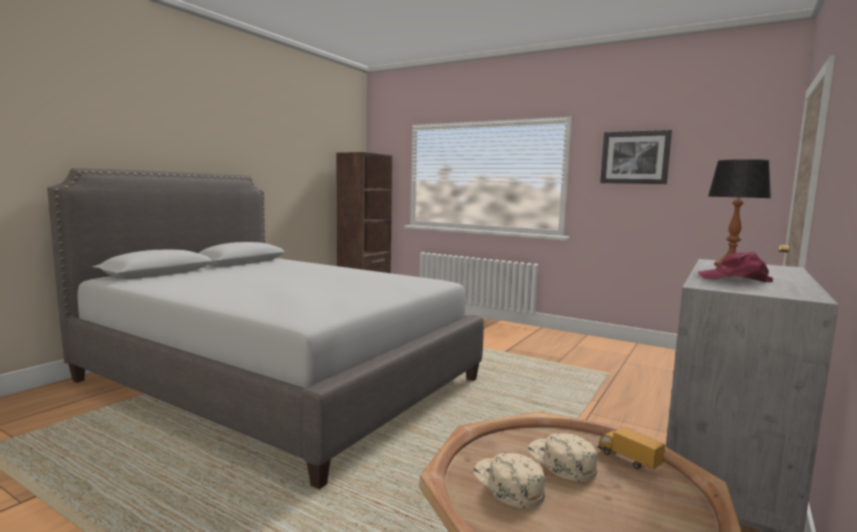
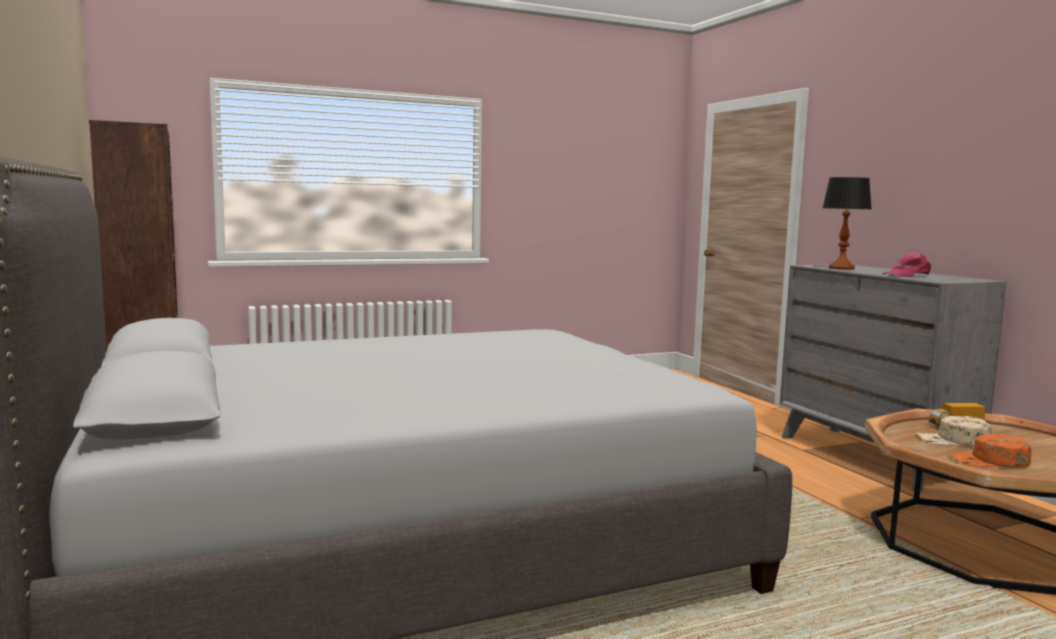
camera: 55 degrees left, 0 degrees up
beige cap [474,453,545,508] -> orange cap [949,434,1031,468]
picture [600,130,672,184] -> none

